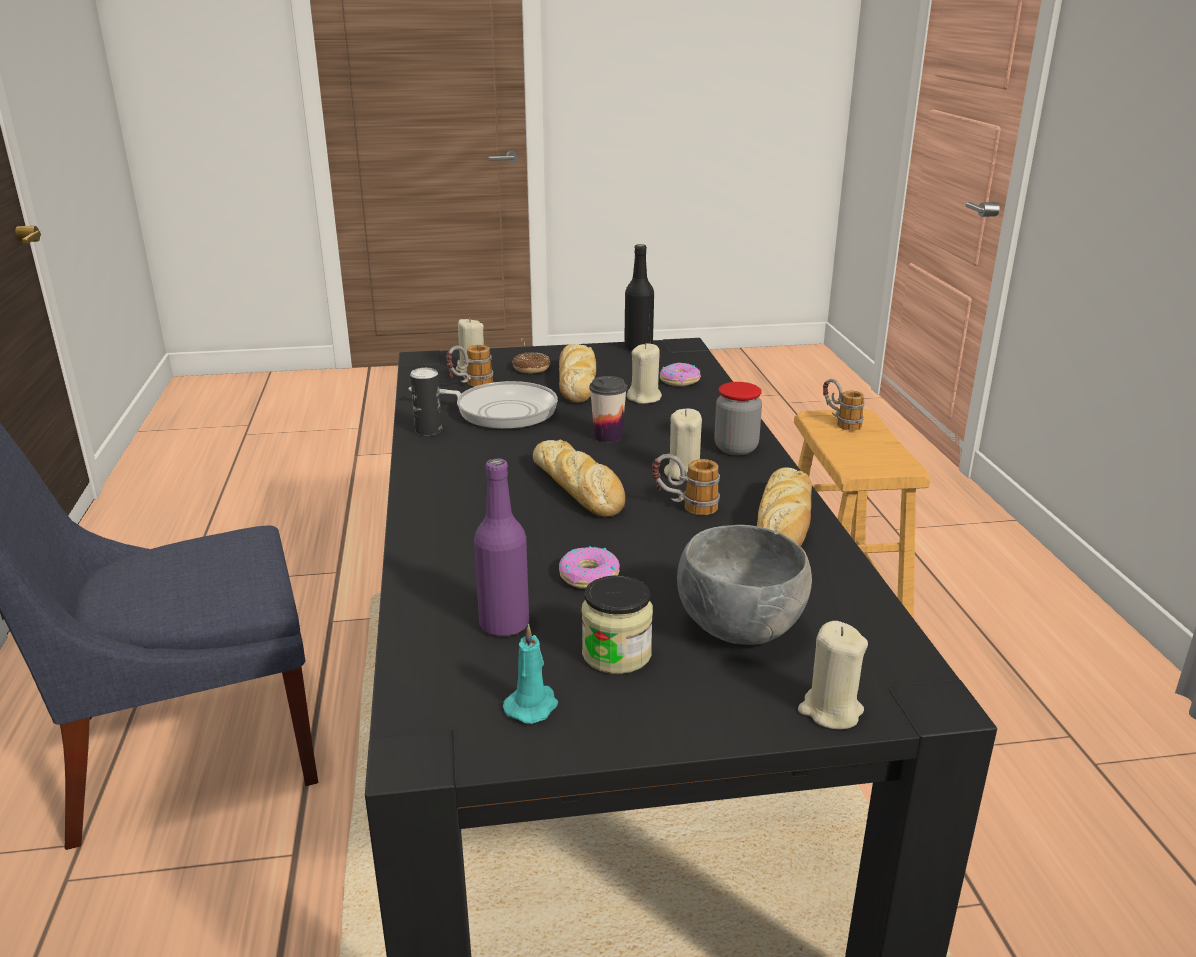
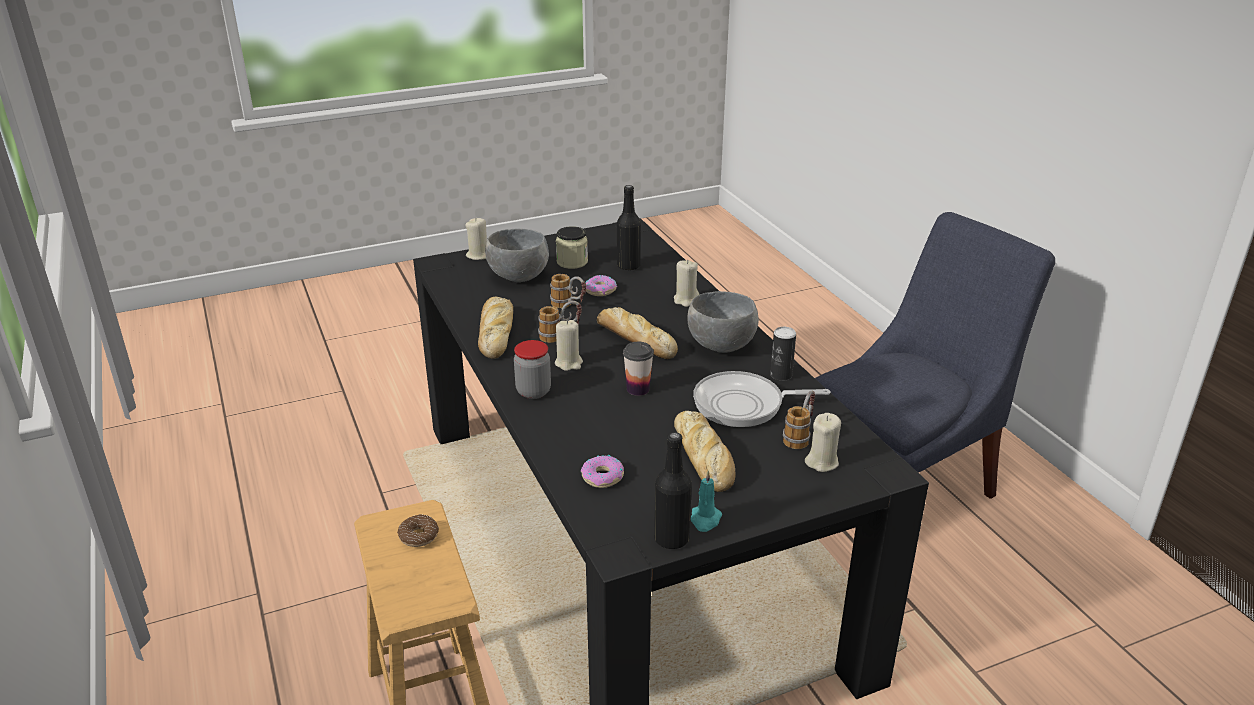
camera: 165 degrees right, 5 degrees up
purple bottle [474,458,529,637] -> black bottle [617,185,641,271]
turquoise candle [503,624,558,724] -> turquoise candle moved to [691,471,722,532]
donut [512,353,550,373] -> donut moved to [397,514,439,547]
beige candle [627,343,662,404] -> beige candle moved to [674,260,700,307]
mug [823,379,865,431] -> mug moved to [550,274,586,308]
none -> grey bowl [687,291,759,353]

